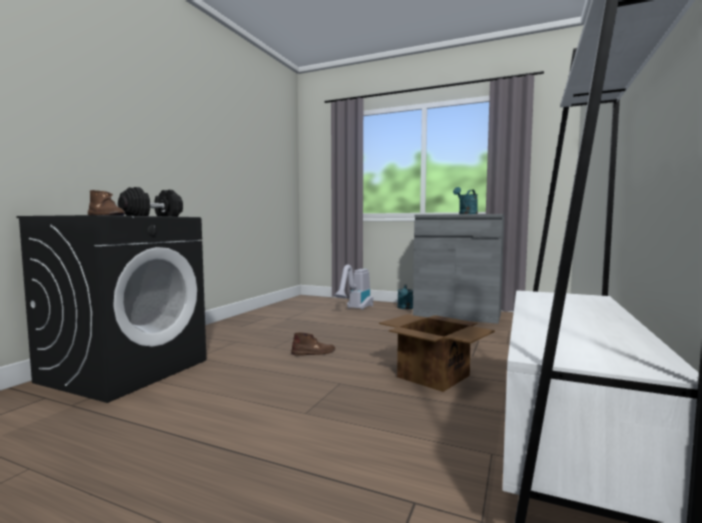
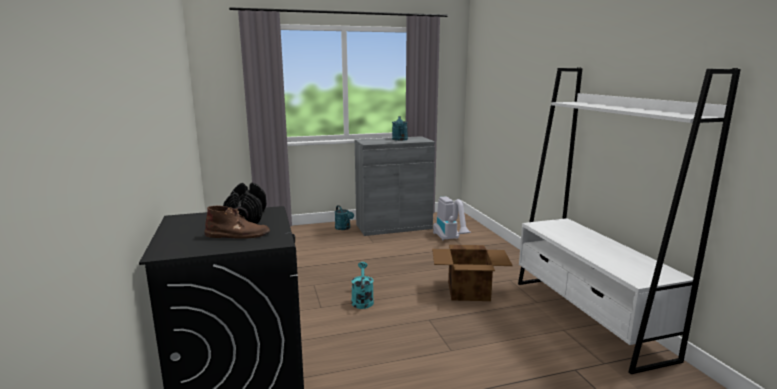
camera: 40 degrees left, 10 degrees up
brown boot [291,332,335,356] -> turquoise watering can [351,262,374,309]
vacuum cleaner [334,265,373,310] -> vacuum cleaner moved to [433,196,471,240]

